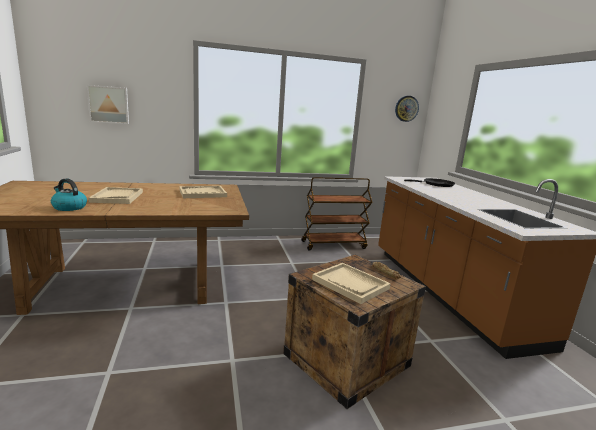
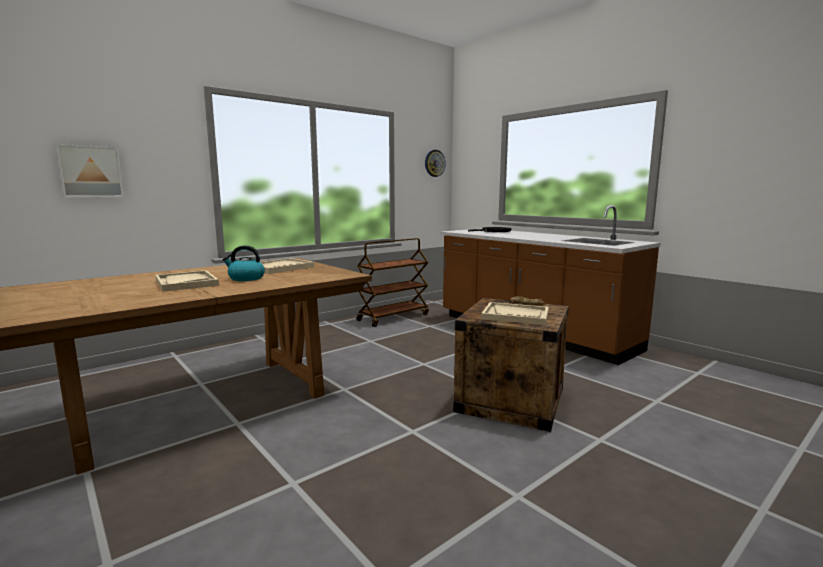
camera: 25 degrees left, 5 degrees down
kettle [51,178,87,211] -> kettle moved to [222,245,265,281]

